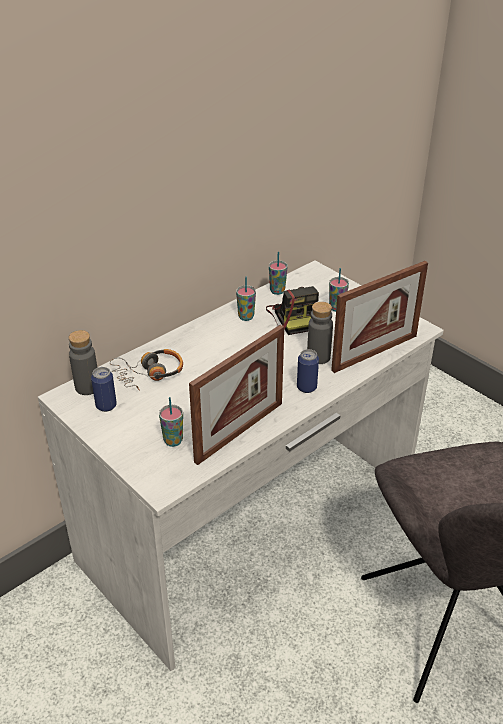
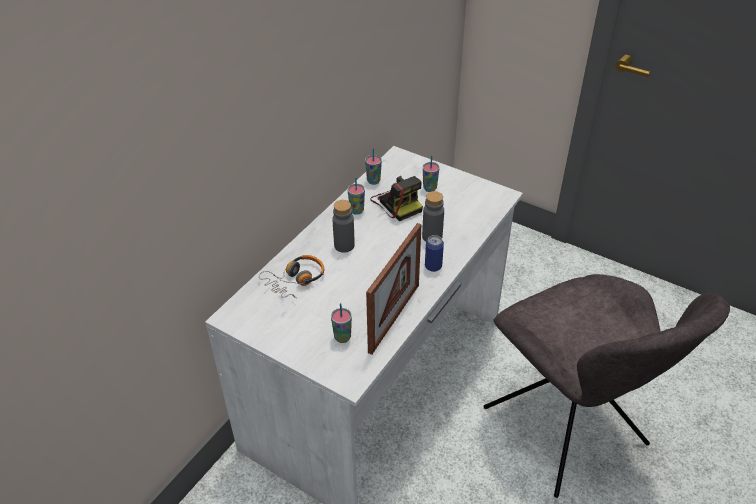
camera: 15 degrees left, 5 degrees up
grey bottle [69,330,97,395] -> grey bottle moved to [332,200,355,253]
can [91,367,117,412] -> none
picture frame [331,261,428,373] -> none

